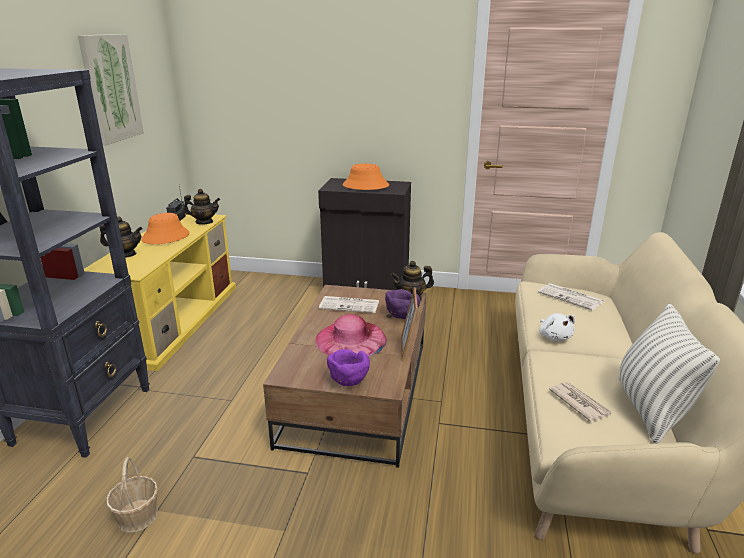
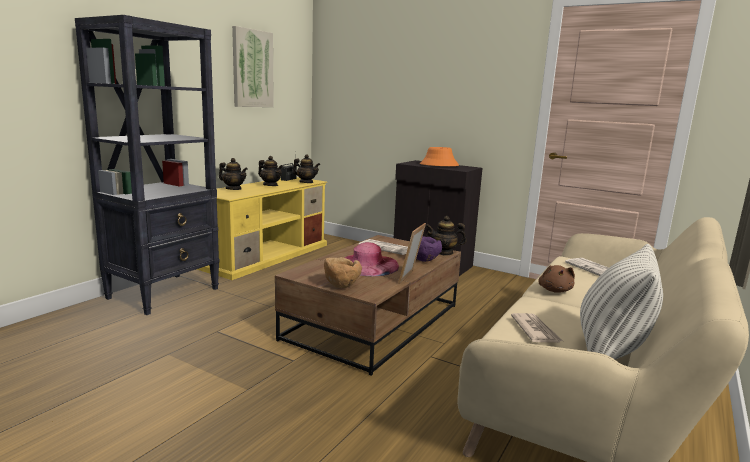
camera: 20 degrees right, 10 degrees down
basket [106,457,158,533] -> none
orange hat [141,213,190,244] -> teapot [258,156,283,186]
purple bowl [327,349,370,386] -> brown bowl [324,257,362,288]
white plush toy [539,313,575,341] -> brown plush toy [538,265,575,293]

